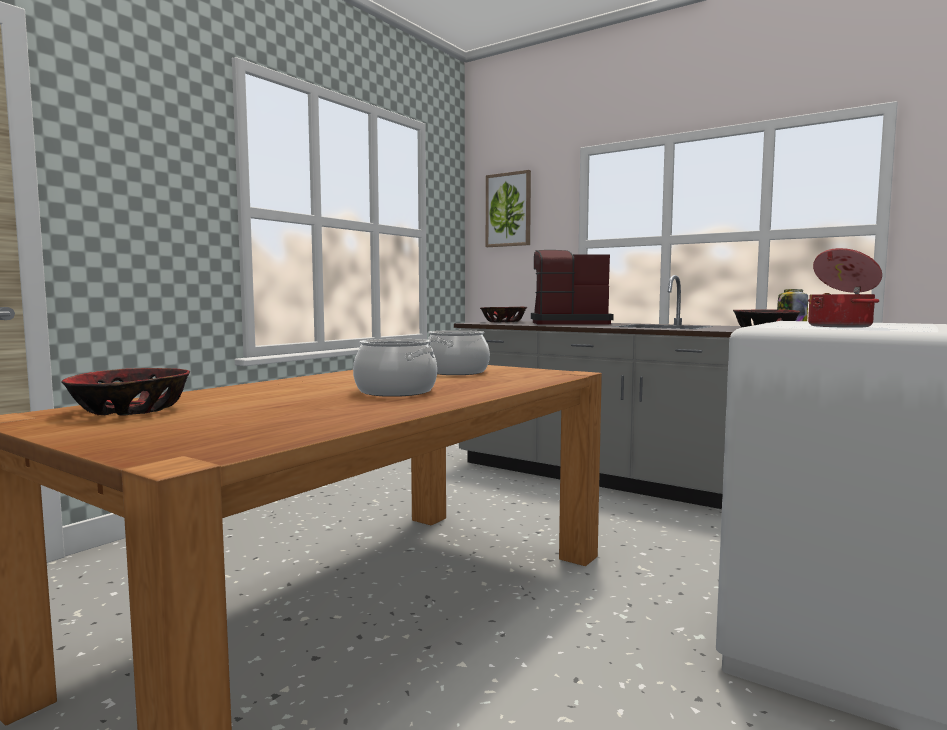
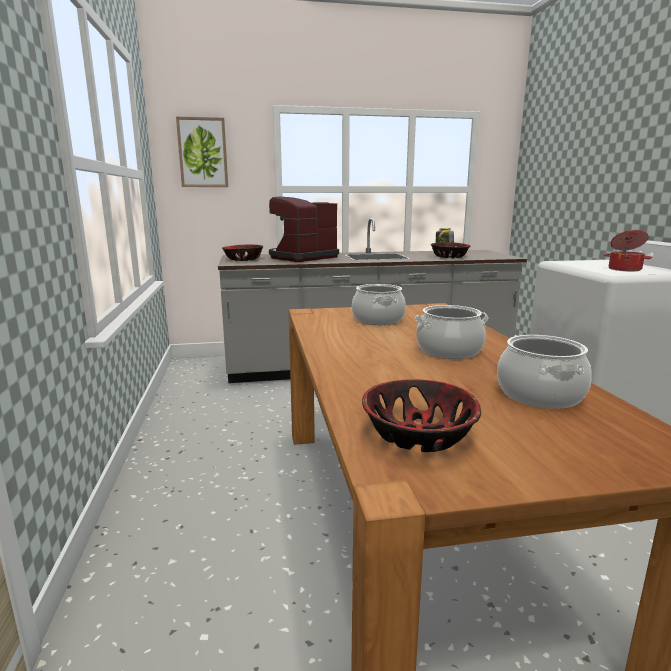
camera: 45 degrees left, 10 degrees up
none -> cooking pot [497,335,592,409]

